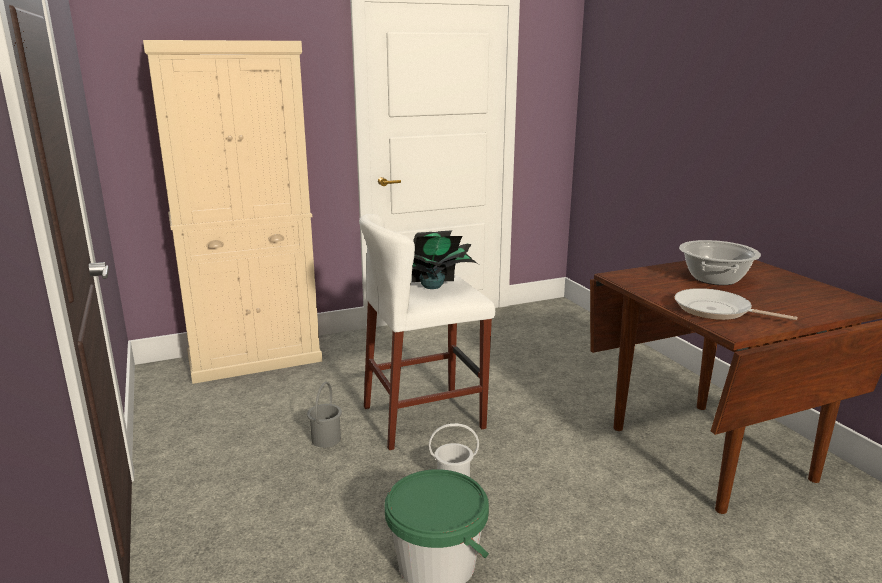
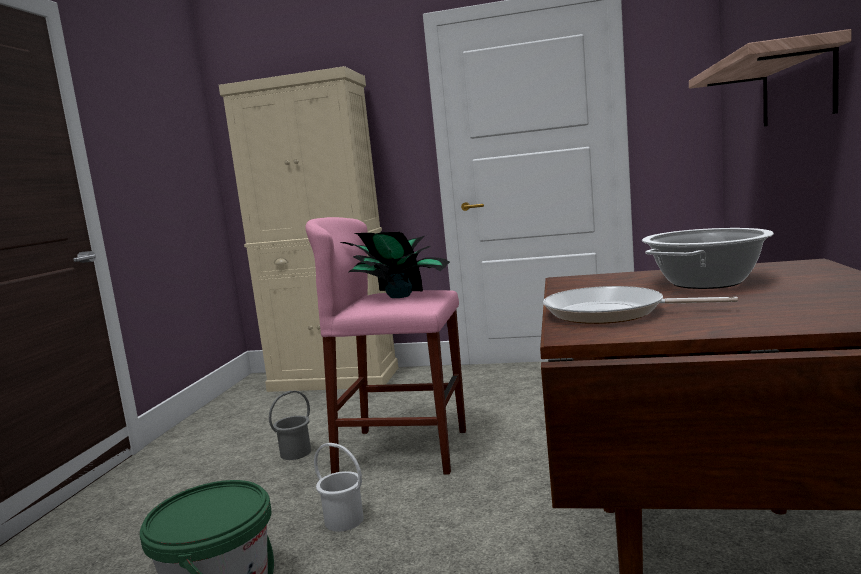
camera: 35 degrees right, 10 degrees down
white stool [359,214,495,450] -> pink stool [306,217,466,475]
frying pan [674,288,797,320] -> frying pan turned 45 degrees counterclockwise [543,286,738,324]
none -> shelf [689,29,852,127]

